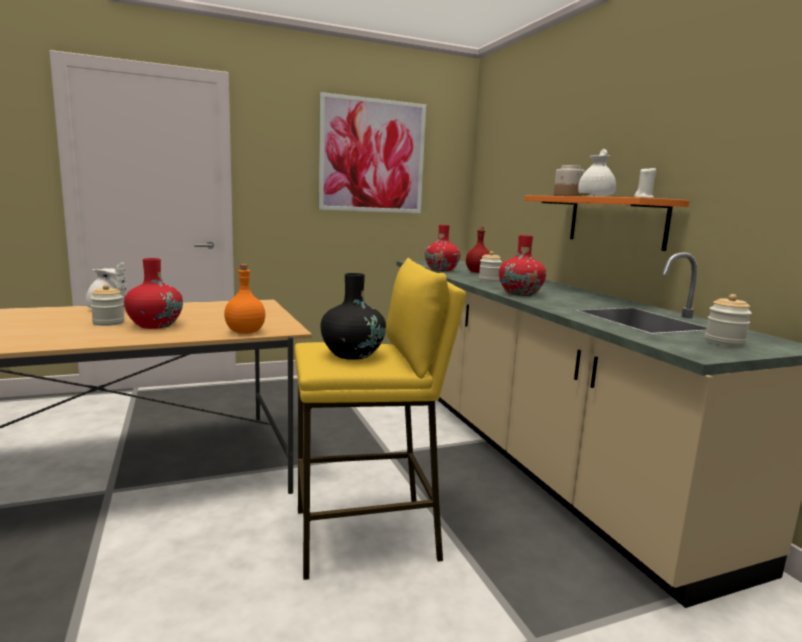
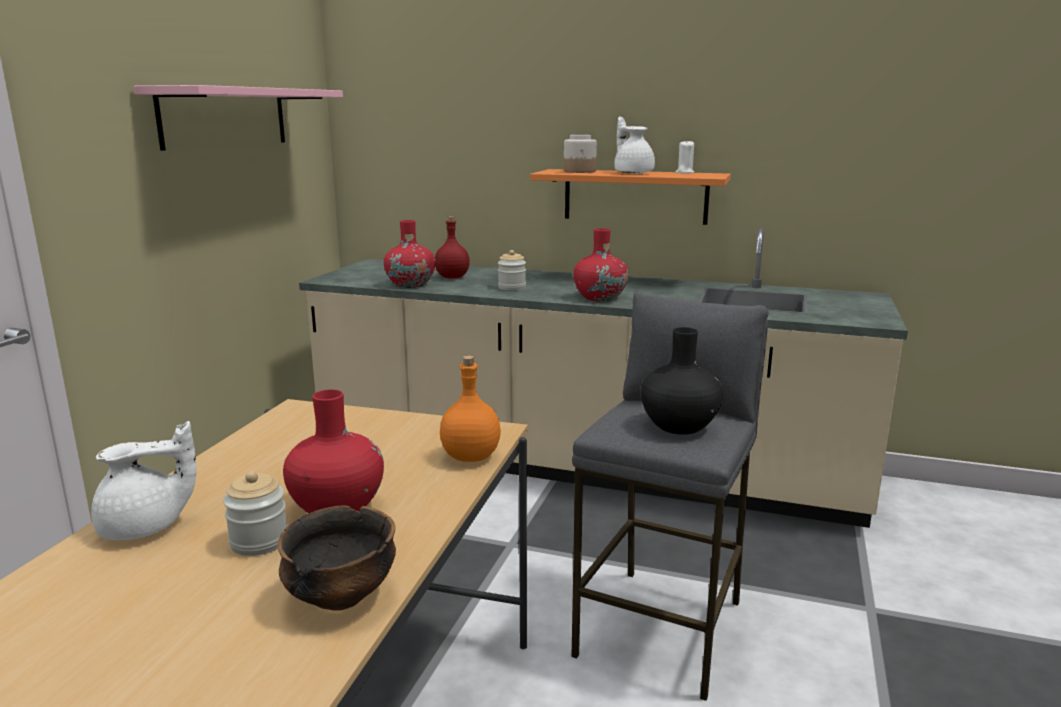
camera: 50 degrees left, 5 degrees up
yellow stool [295,258,466,580] -> grey stool [571,292,768,701]
picture [319,92,426,213] -> pink shelf [134,85,343,151]
jar [705,294,752,347] -> none
none -> bowl [277,505,396,611]

